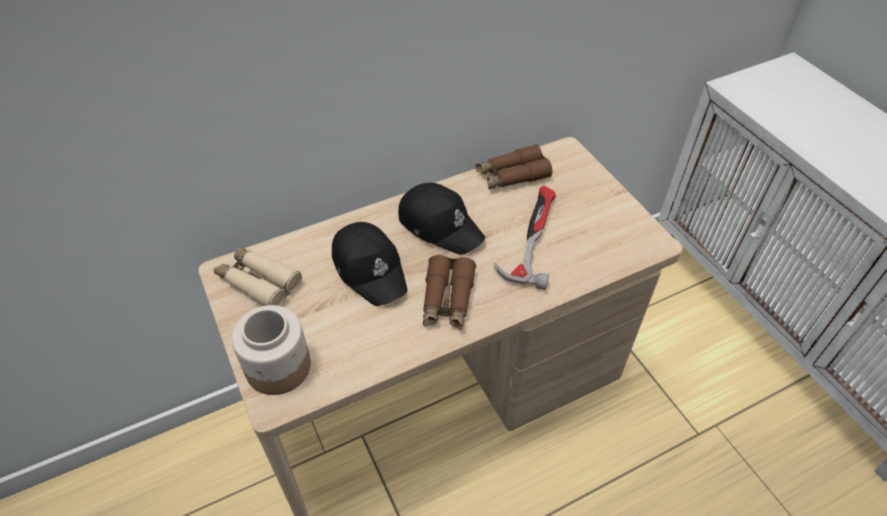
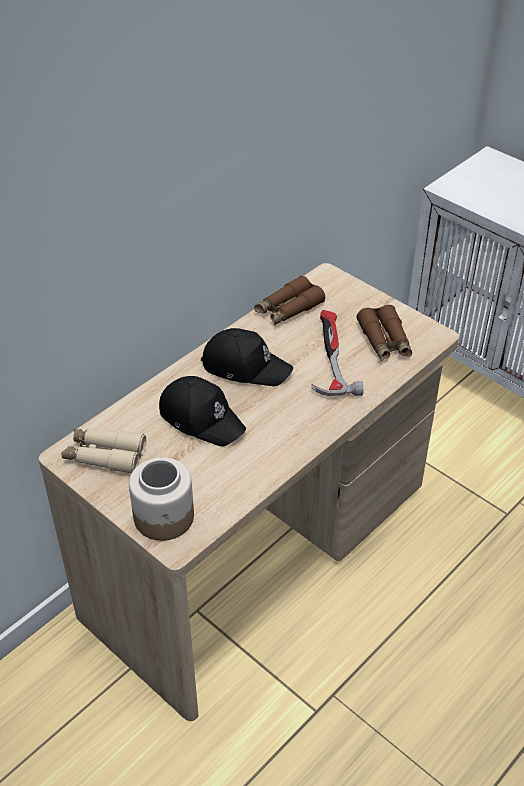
camera: 20 degrees left, 5 degrees down
brown binoculars [423,255,476,330] -> brown binoculars moved to [356,305,412,361]

